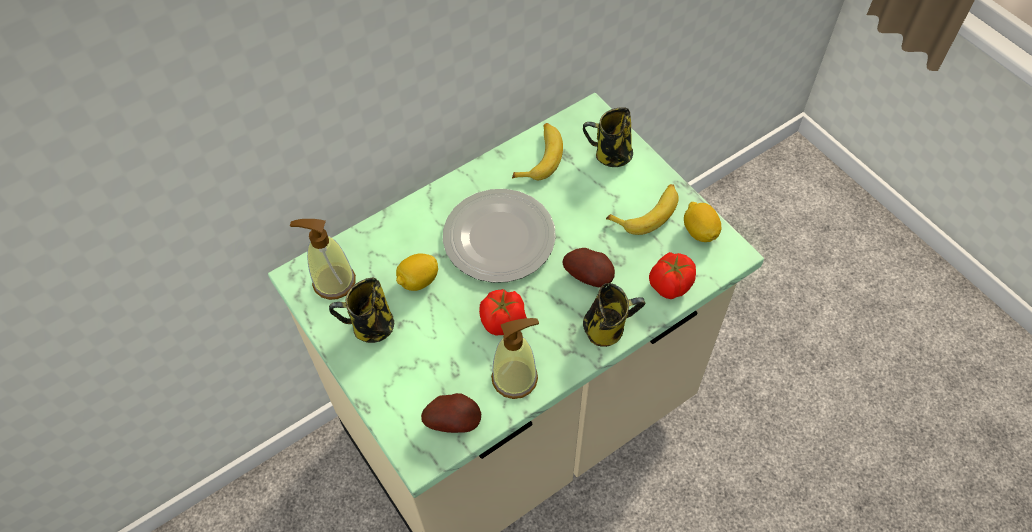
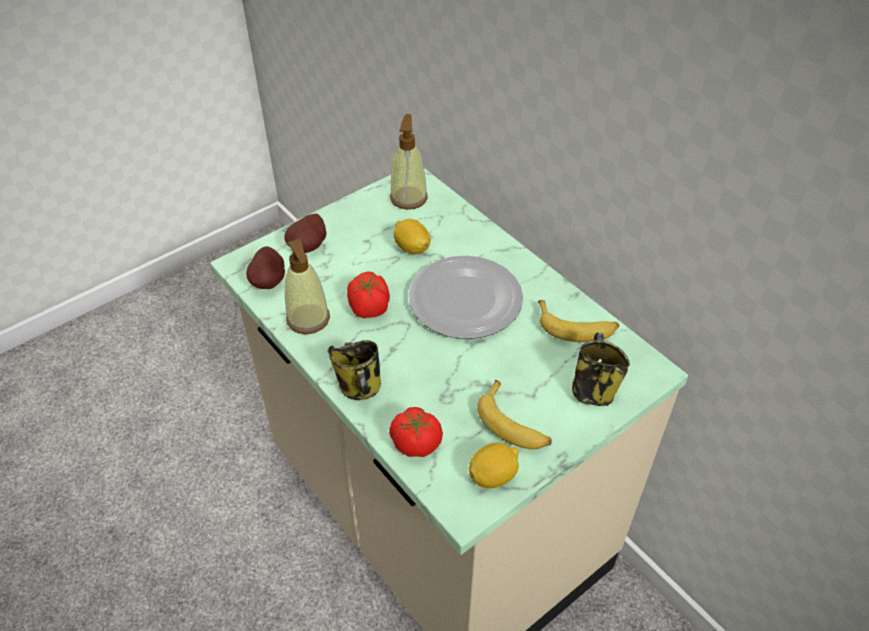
camera: 85 degrees right, 10 degrees down
mug [329,277,395,343] -> none
potato [562,248,615,287] -> potato moved to [284,213,326,253]

